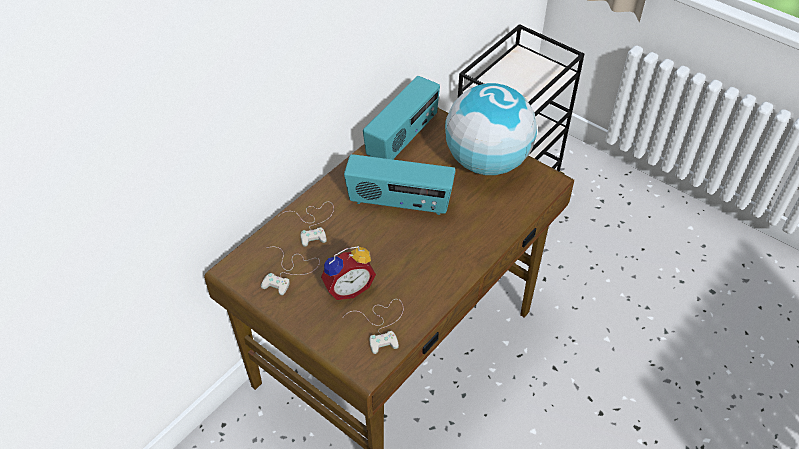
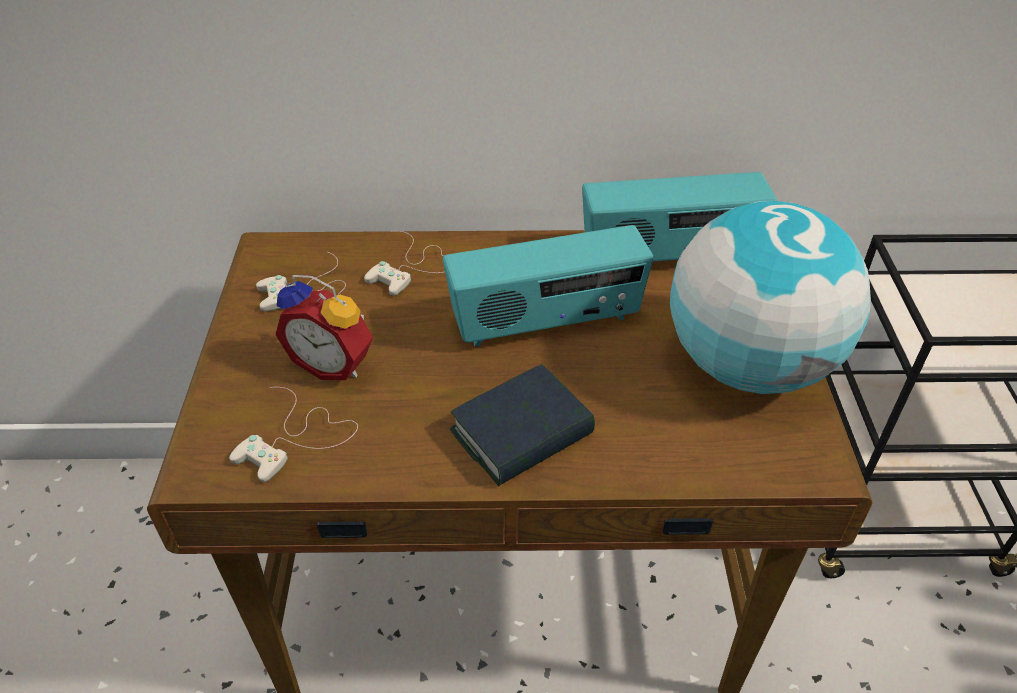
camera: 50 degrees right, 5 degrees down
radio [344,154,456,215] -> radio turned 75 degrees counterclockwise [443,225,654,346]
none -> book [450,364,595,486]

